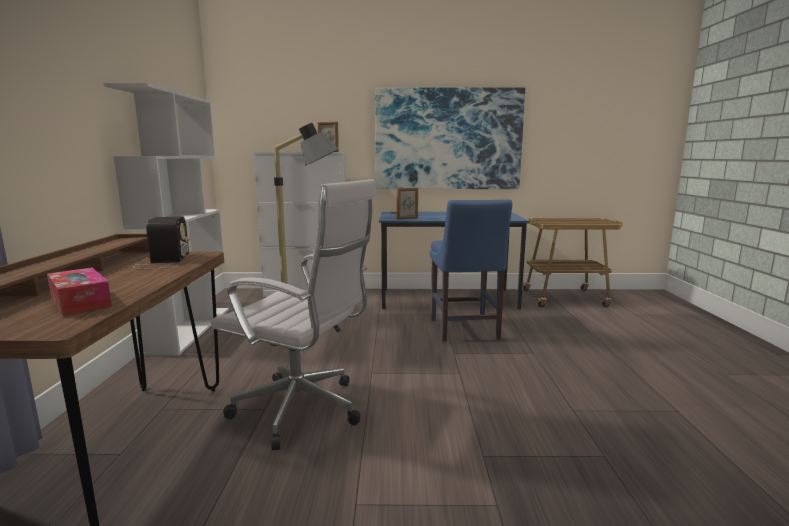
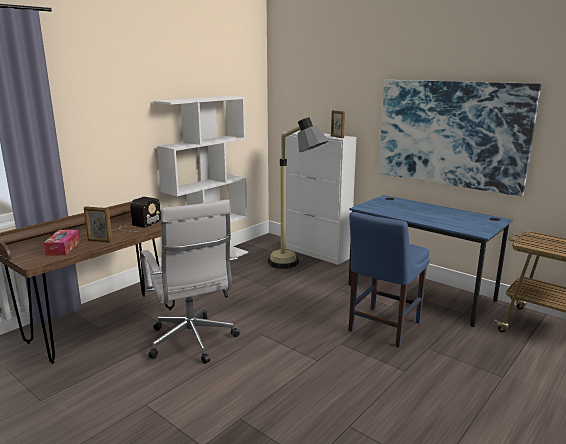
camera: 40 degrees right, 5 degrees up
picture frame [397,188,418,219] -> picture frame moved to [84,206,112,243]

